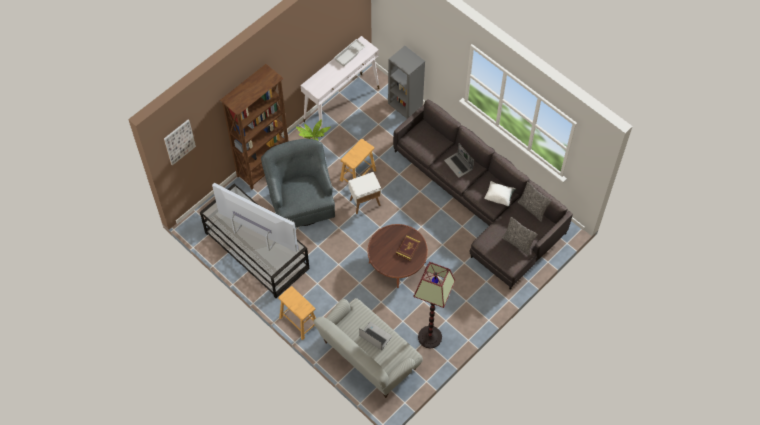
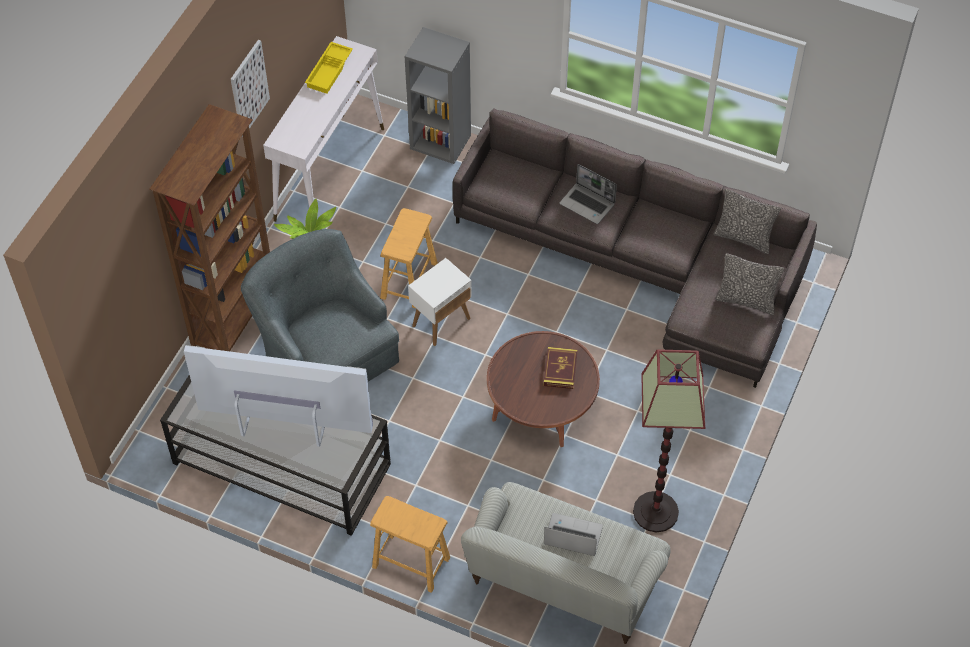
camera: 20 degrees left, 5 degrees down
picture [164,120,196,165] -> picture moved to [231,40,270,137]
white tray [334,39,366,67] -> yellow tray [305,42,353,94]
white pillow [484,181,515,206] -> none

